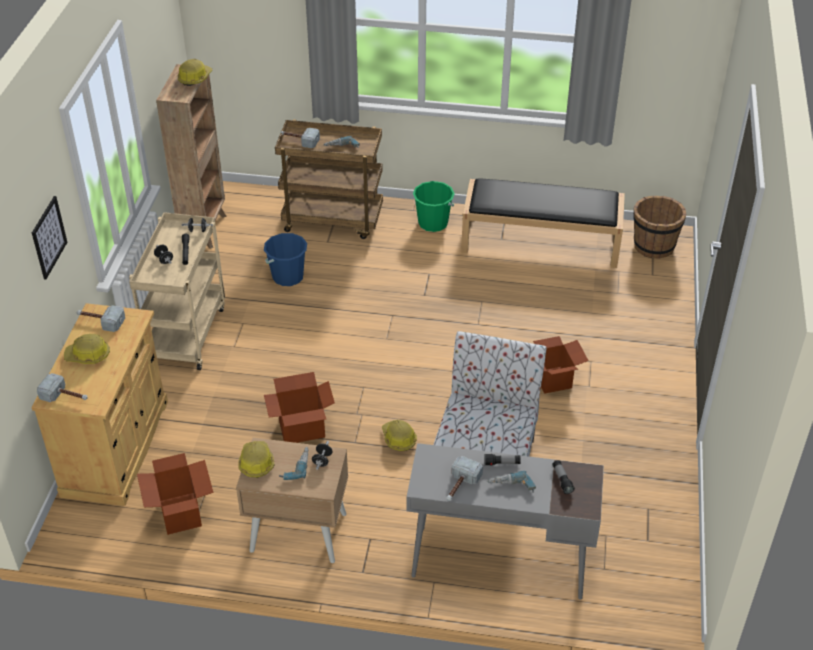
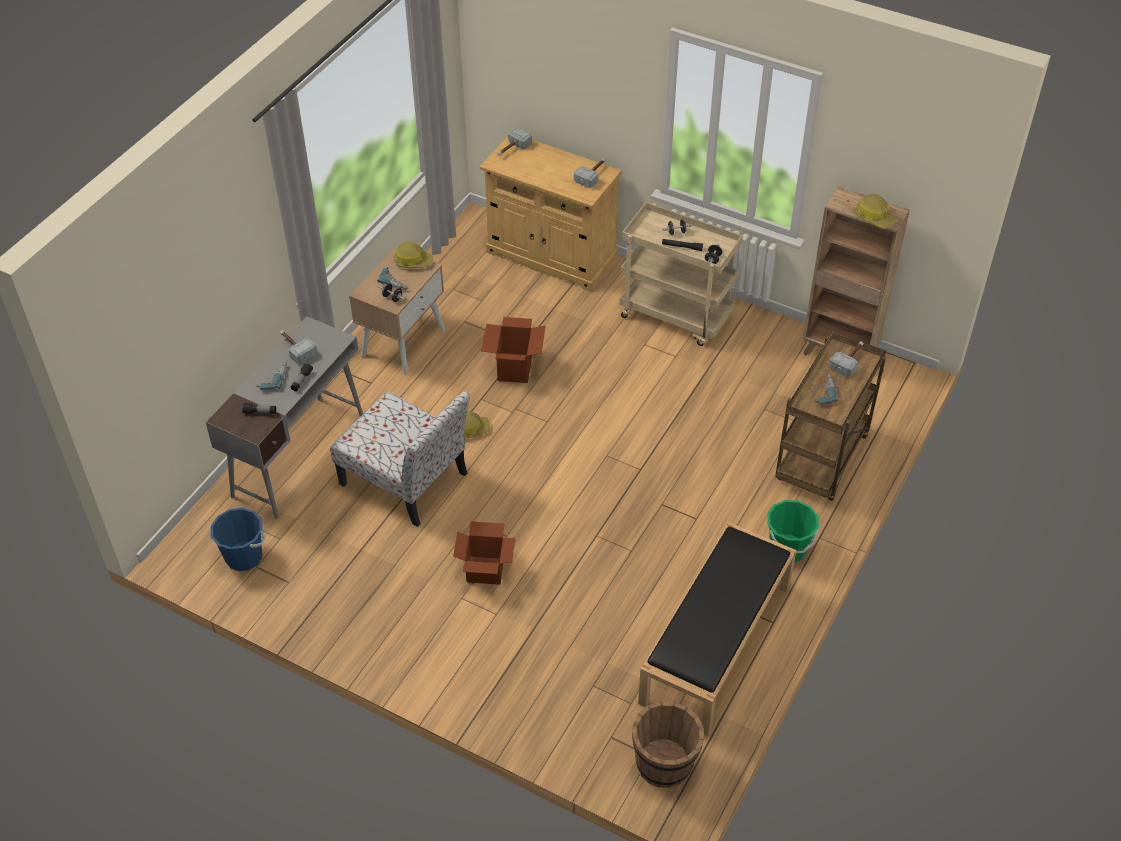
camera: 110 degrees right, 5 degrees up
picture [32,196,67,280] -> none
hard hat [64,334,110,364] -> none
cardboard box [137,453,214,535] -> none
blue bucket [264,233,307,286] -> blue bucket moved to [210,508,266,571]

